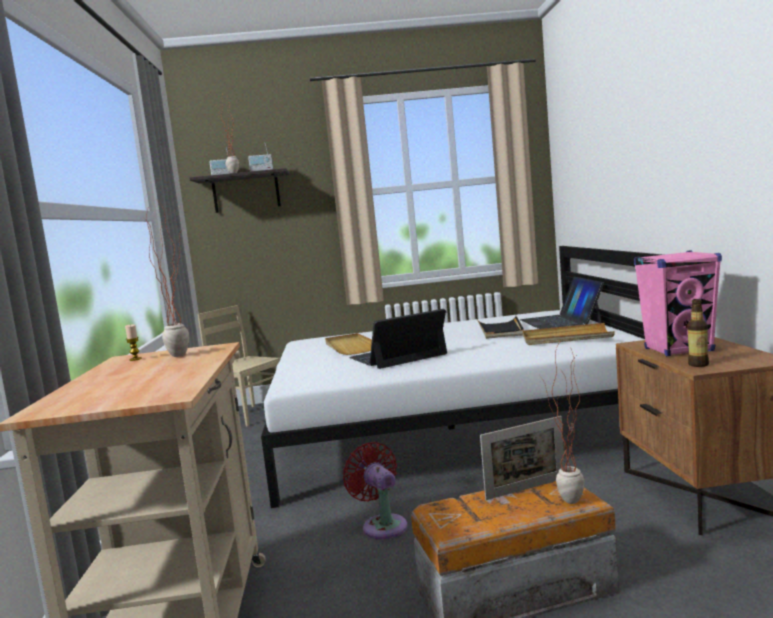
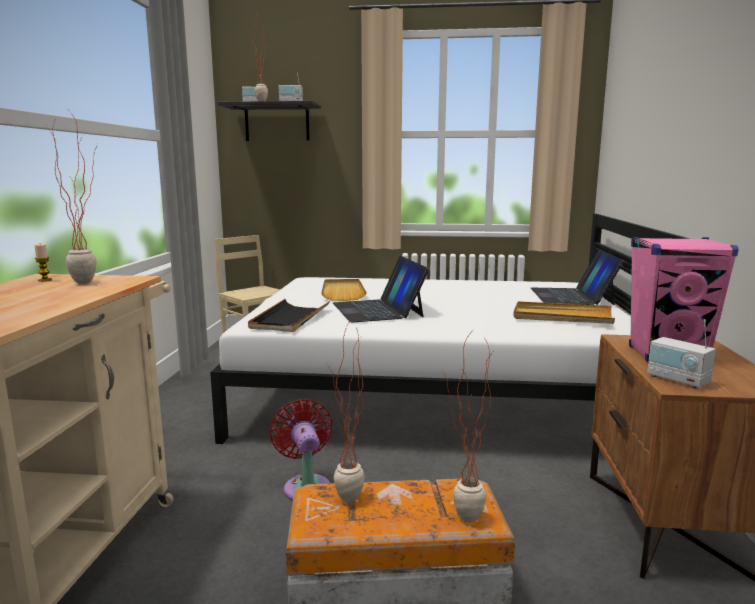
camera: 10 degrees right, 5 degrees up
laptop [349,309,447,369] -> laptop turned 90 degrees counterclockwise [333,256,429,323]
black tray [477,316,524,339] -> black tray moved to [248,299,330,332]
picture frame [480,416,565,500] -> none
bottle [687,299,709,367] -> radio [647,319,716,388]
none -> potted plant [326,320,365,503]

